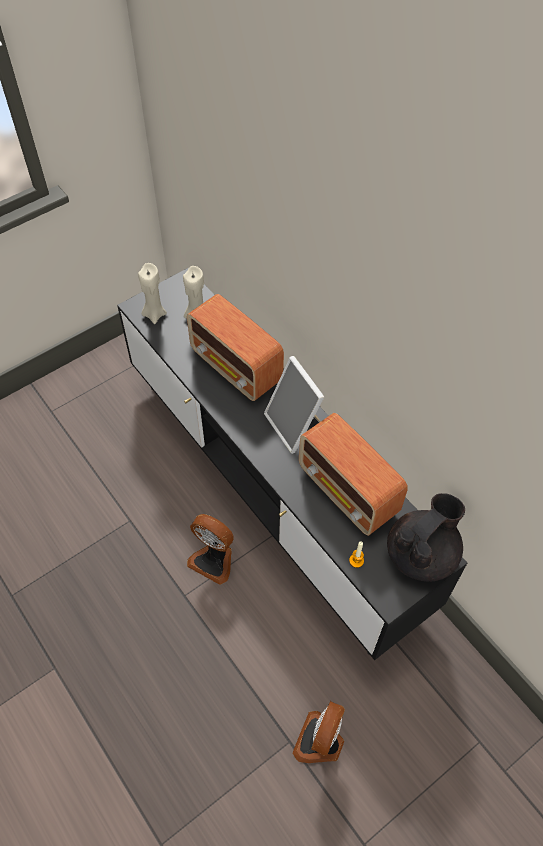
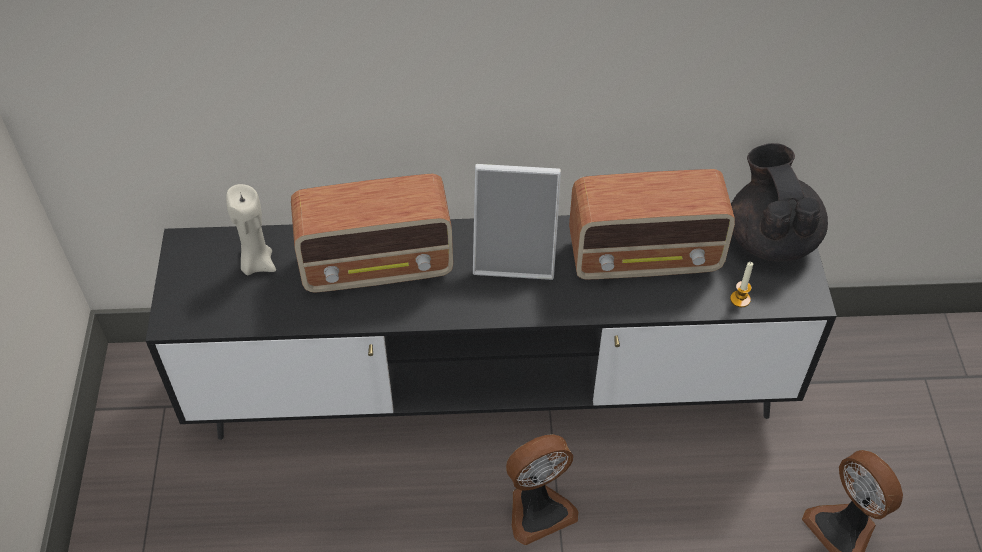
camera: 55 degrees left, 5 degrees down
beige candle [138,263,167,324] -> none

